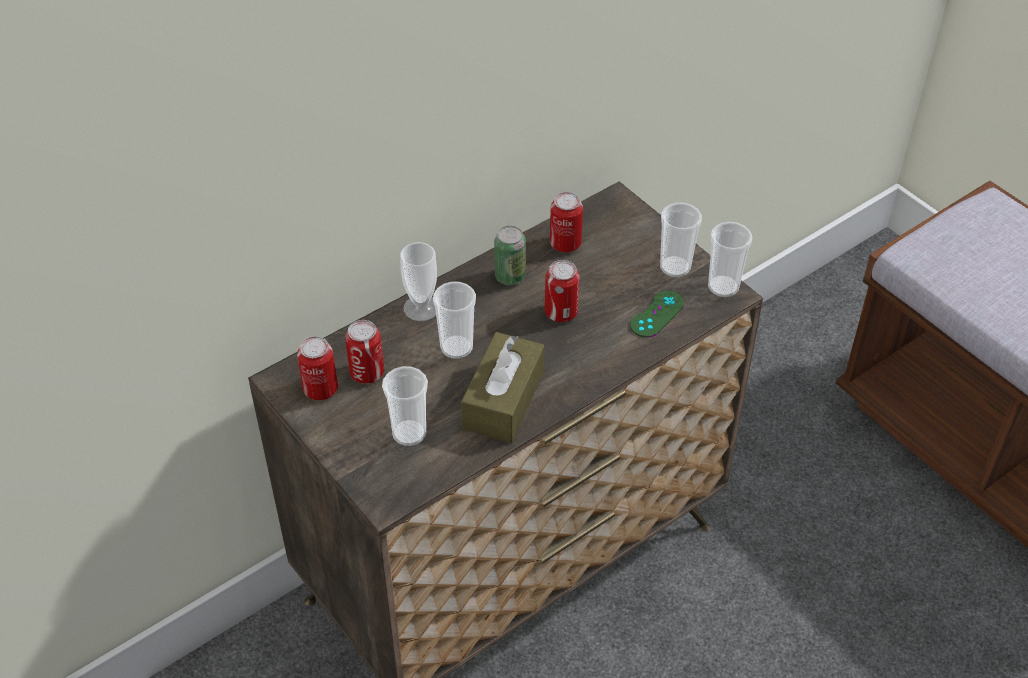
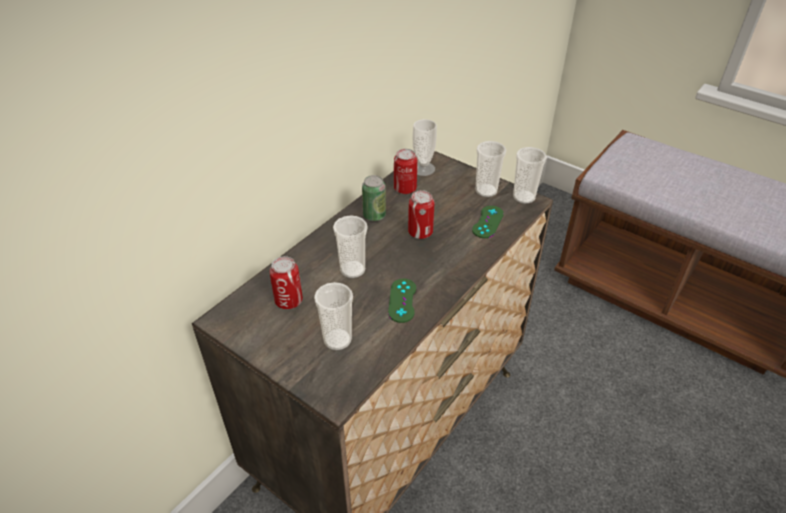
camera: 15 degrees left, 5 degrees down
can [297,336,338,400] -> none
cup [400,242,437,321] -> cup moved to [413,119,437,176]
brown tissue box [461,332,544,443] -> green game controller [388,279,416,323]

